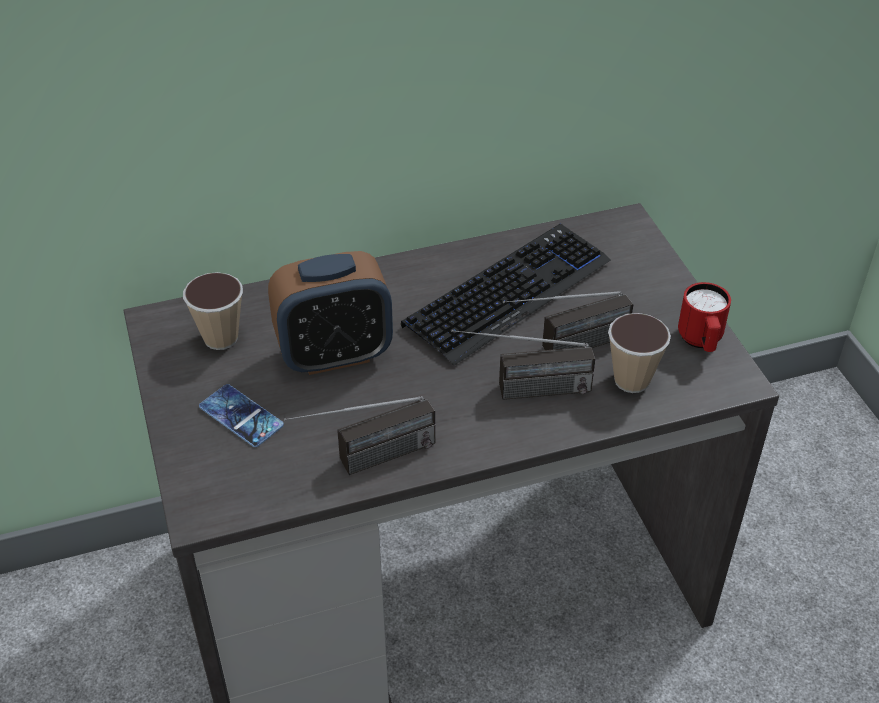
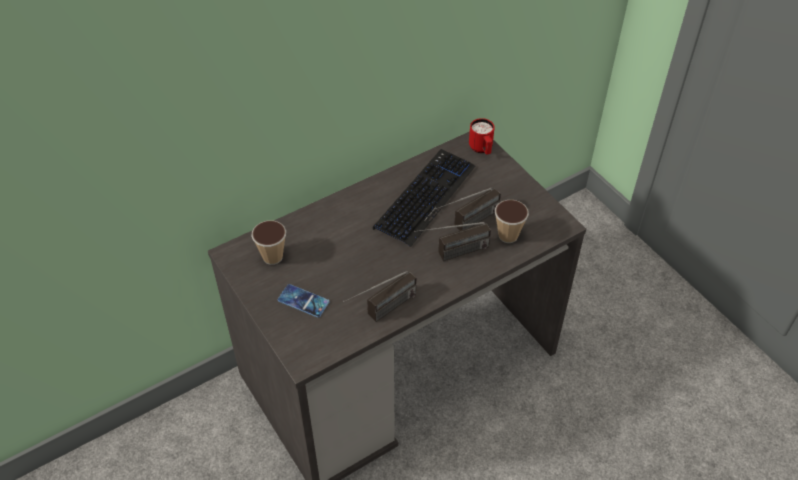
camera: 15 degrees left, 5 degrees up
alarm clock [268,251,393,375] -> none
red mug [678,282,731,352] -> red mug moved to [469,118,495,154]

